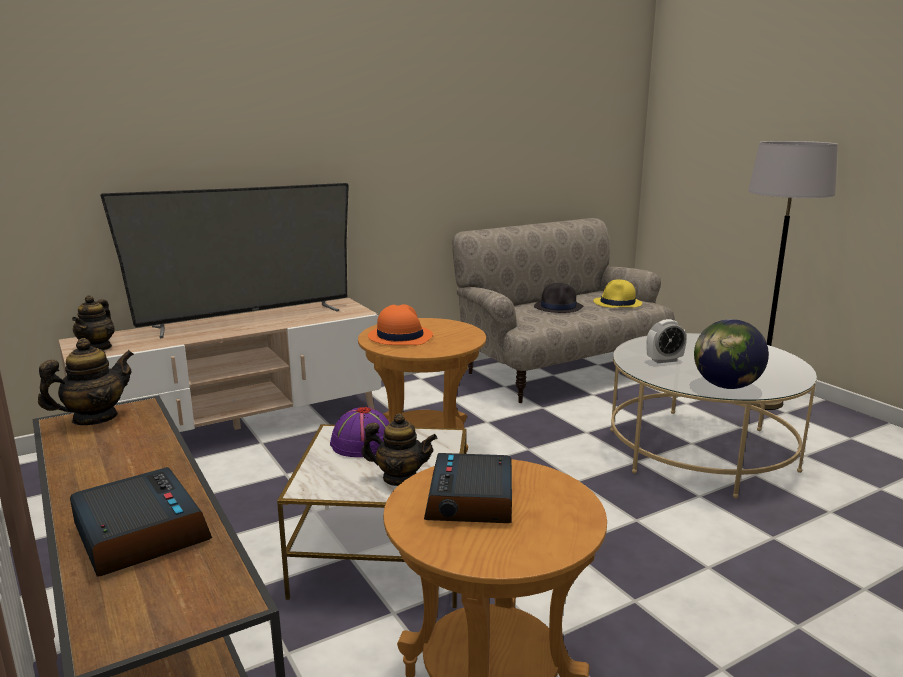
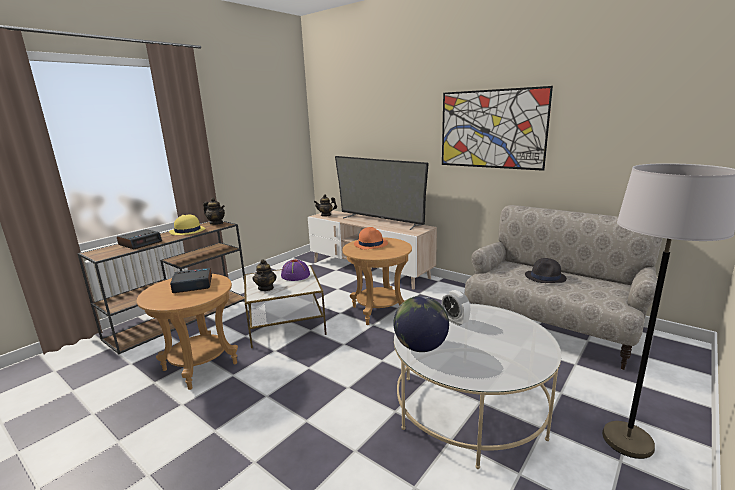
camera: 70 degrees right, 0 degrees up
yellow hat [593,279,642,308] -> yellow hat moved to [169,215,206,235]
none -> picture [442,86,553,171]

